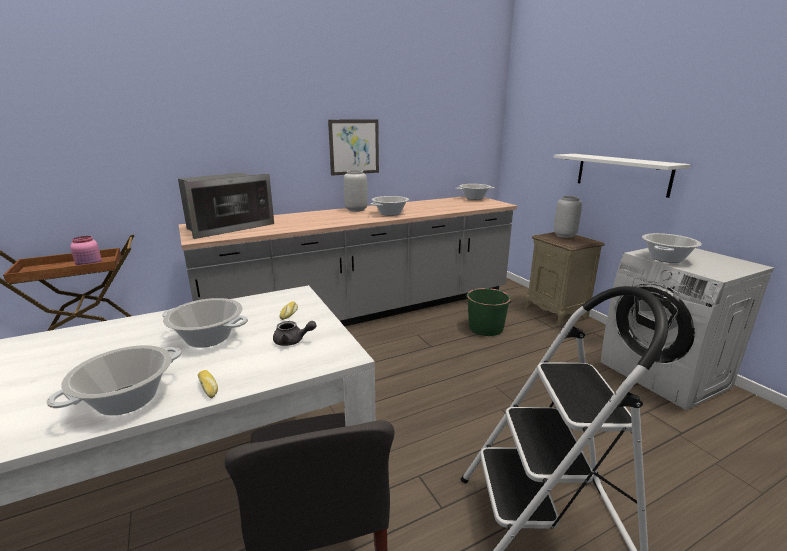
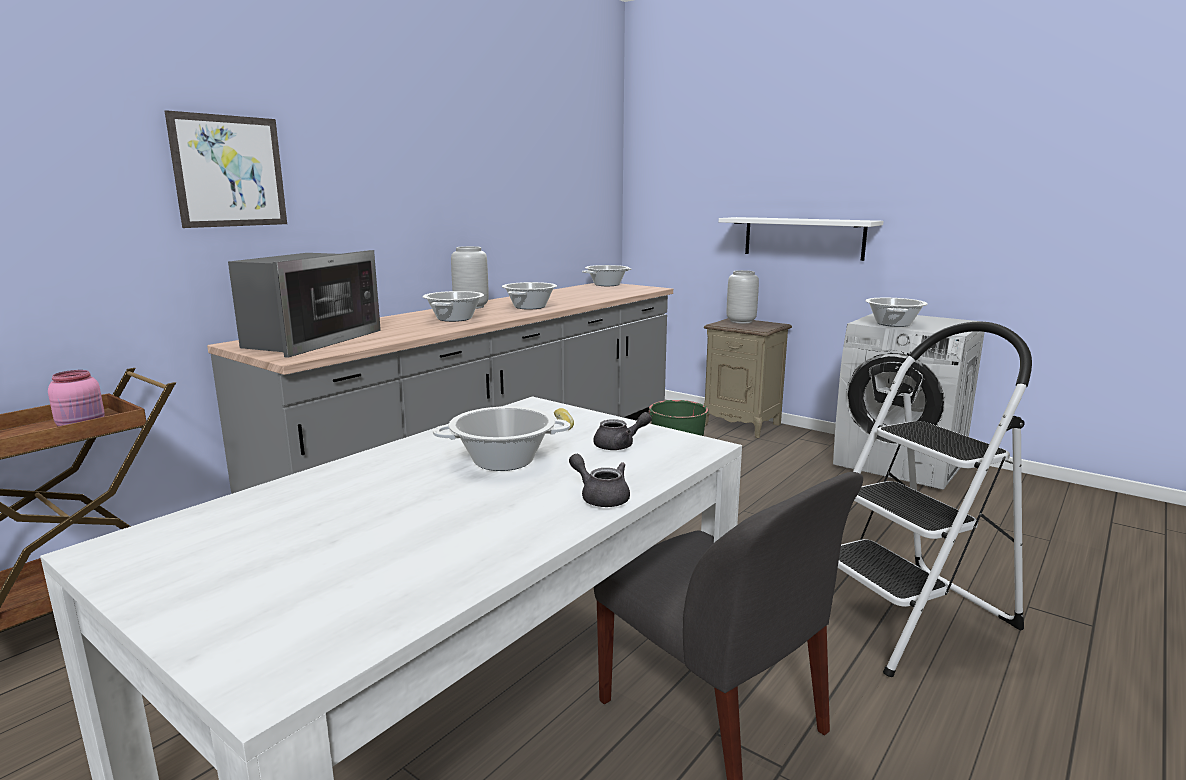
camera: 25 degrees left, 5 degrees down
cooking pot [46,345,182,415] -> cooking pot moved to [422,291,484,322]
bread [198,370,218,398] -> grey teapot [569,454,630,507]
picture [328,119,379,176] -> picture moved to [165,110,287,228]

